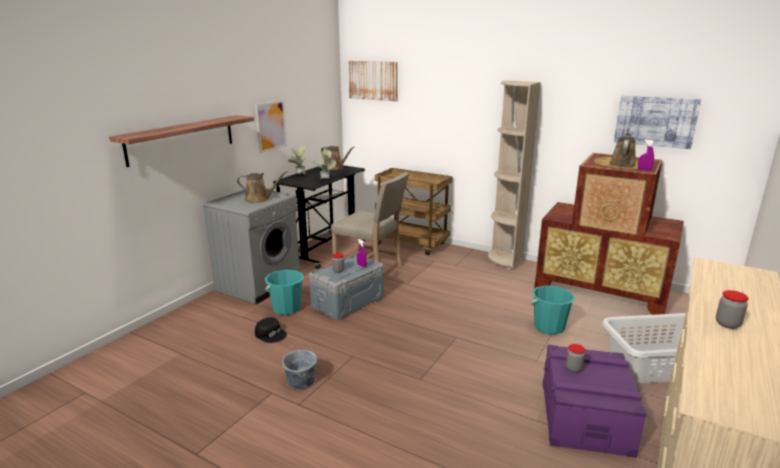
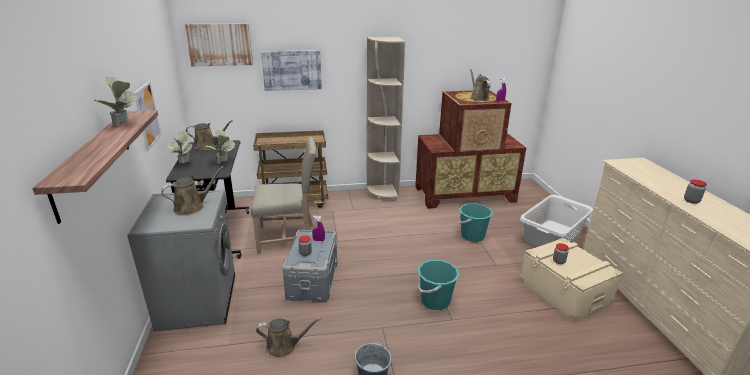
camera: 40 degrees left, 5 degrees up
black cap [255,317,287,343] -> brown watering can [256,318,321,358]
turquoise bucket [265,270,304,315] -> turquoise bucket moved to [417,260,459,310]
purple storage box [543,345,647,458] -> beige storage box [519,238,623,322]
picture [614,95,701,149] -> picture moved to [261,50,322,91]
none -> potted plant [94,76,137,127]

